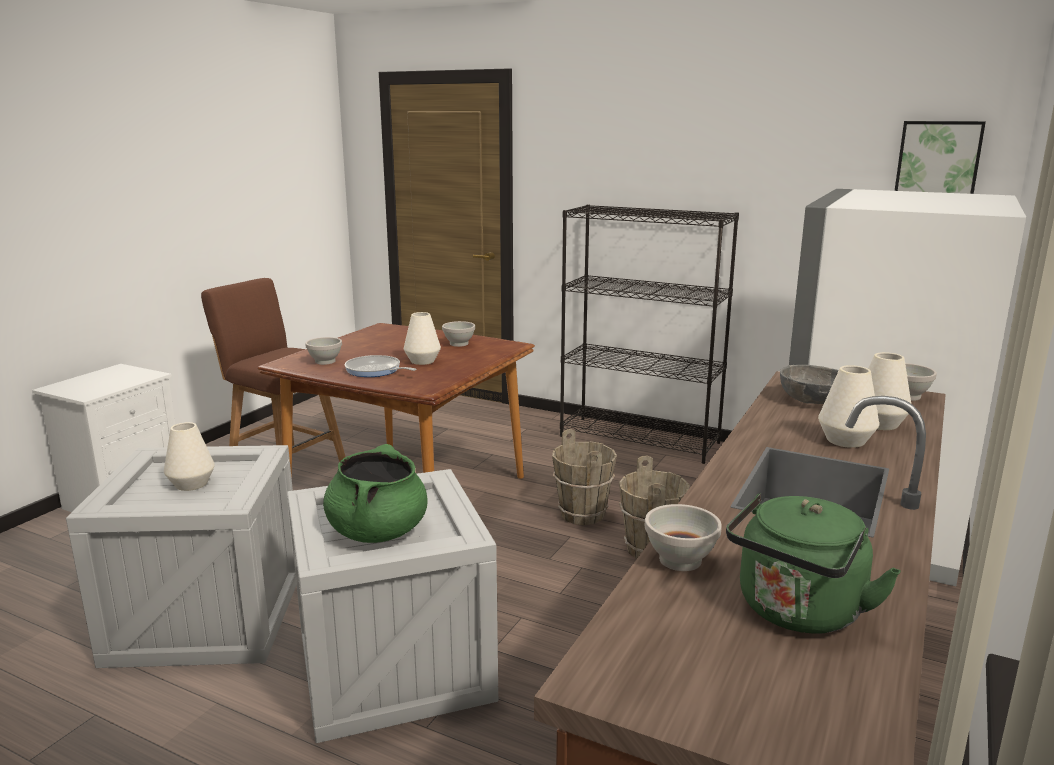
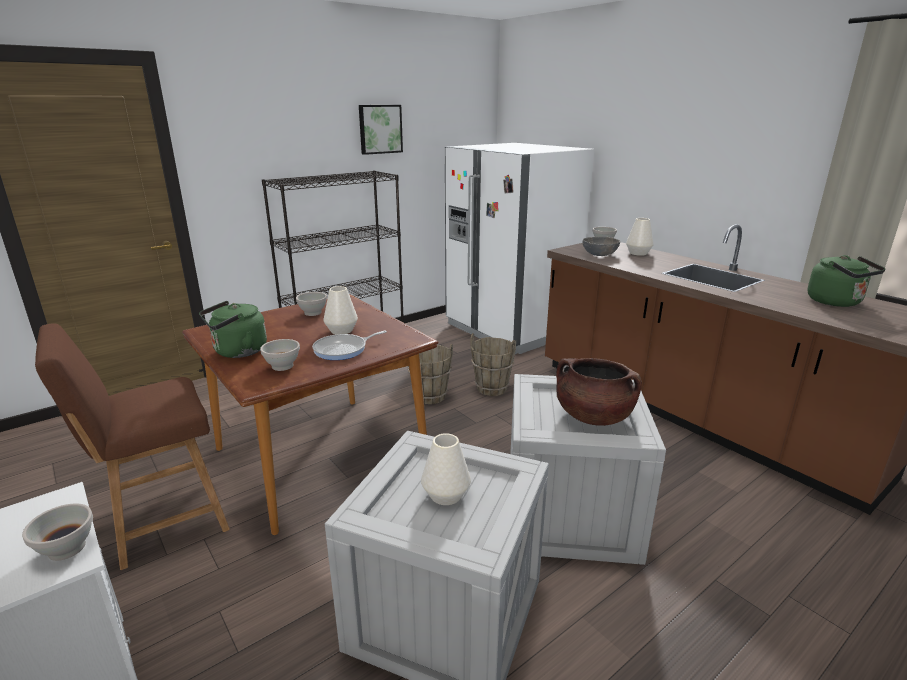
camera: 65 degrees left, 5 degrees up
green cooking pot [323,444,428,543] -> brown cooking pot [556,358,642,426]
white bowl [645,504,722,571] -> white bowl moved to [22,503,93,561]
white vase [818,365,879,448] -> none
picture [895,121,986,194] -> picture moved to [359,105,403,155]
none -> green kettle [199,301,267,358]

